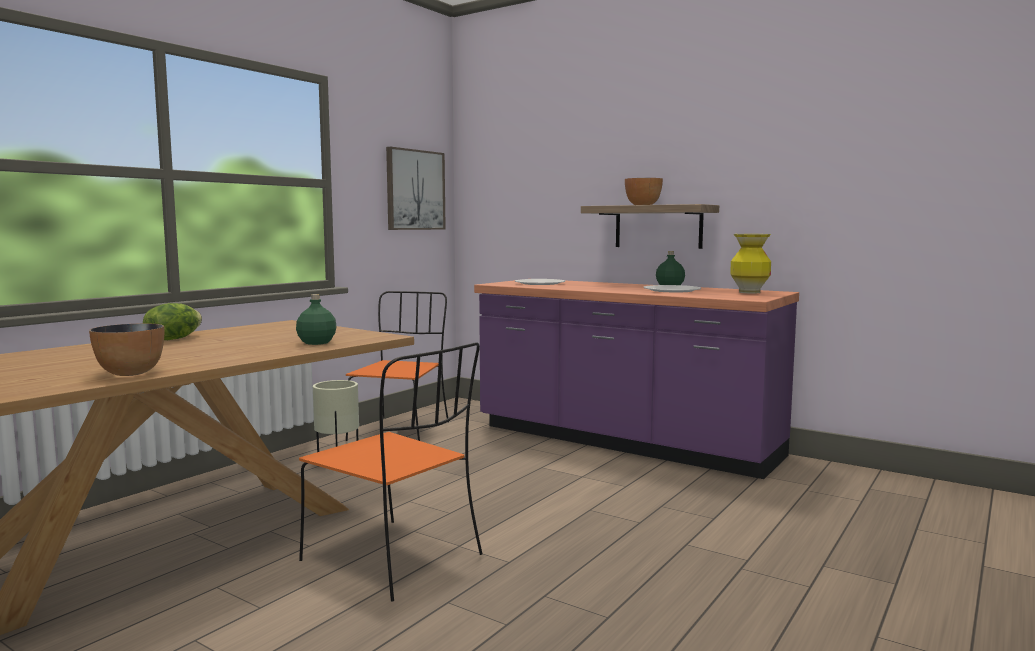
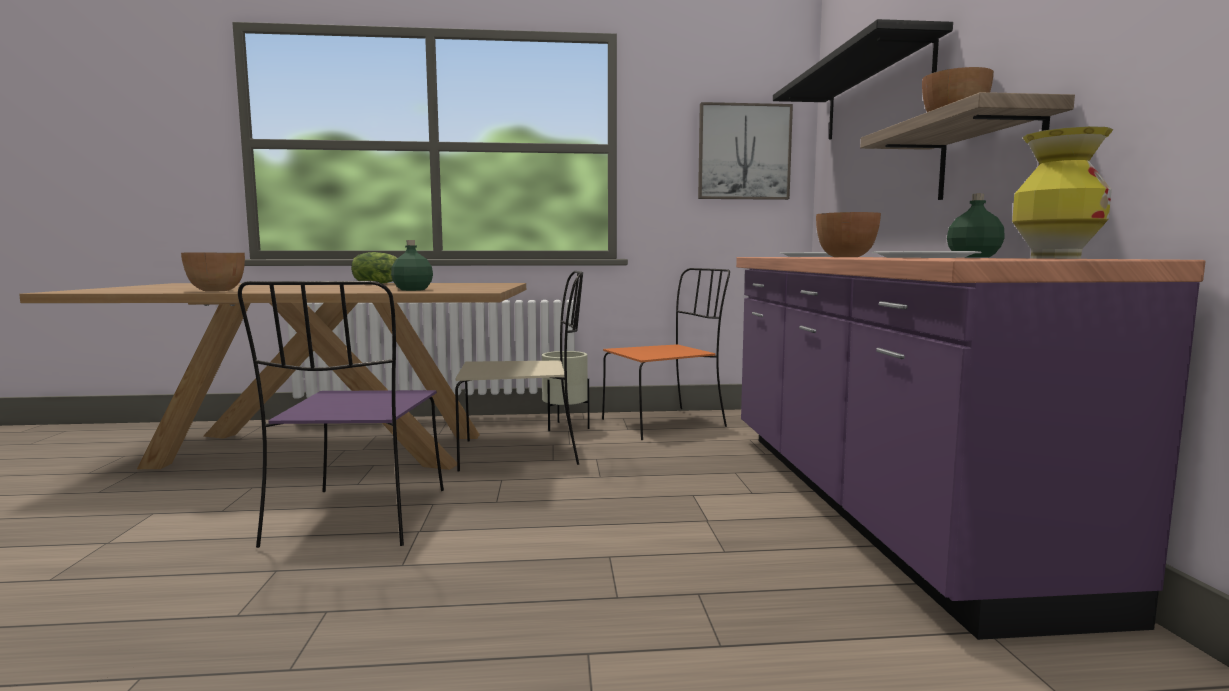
camera: 50 degrees right, 0 degrees up
orange chair [299,342,483,602] -> purple chair [238,281,444,548]
none -> beige chair [455,271,583,472]
none -> black shelf [773,19,953,140]
none -> bowl [816,212,881,257]

